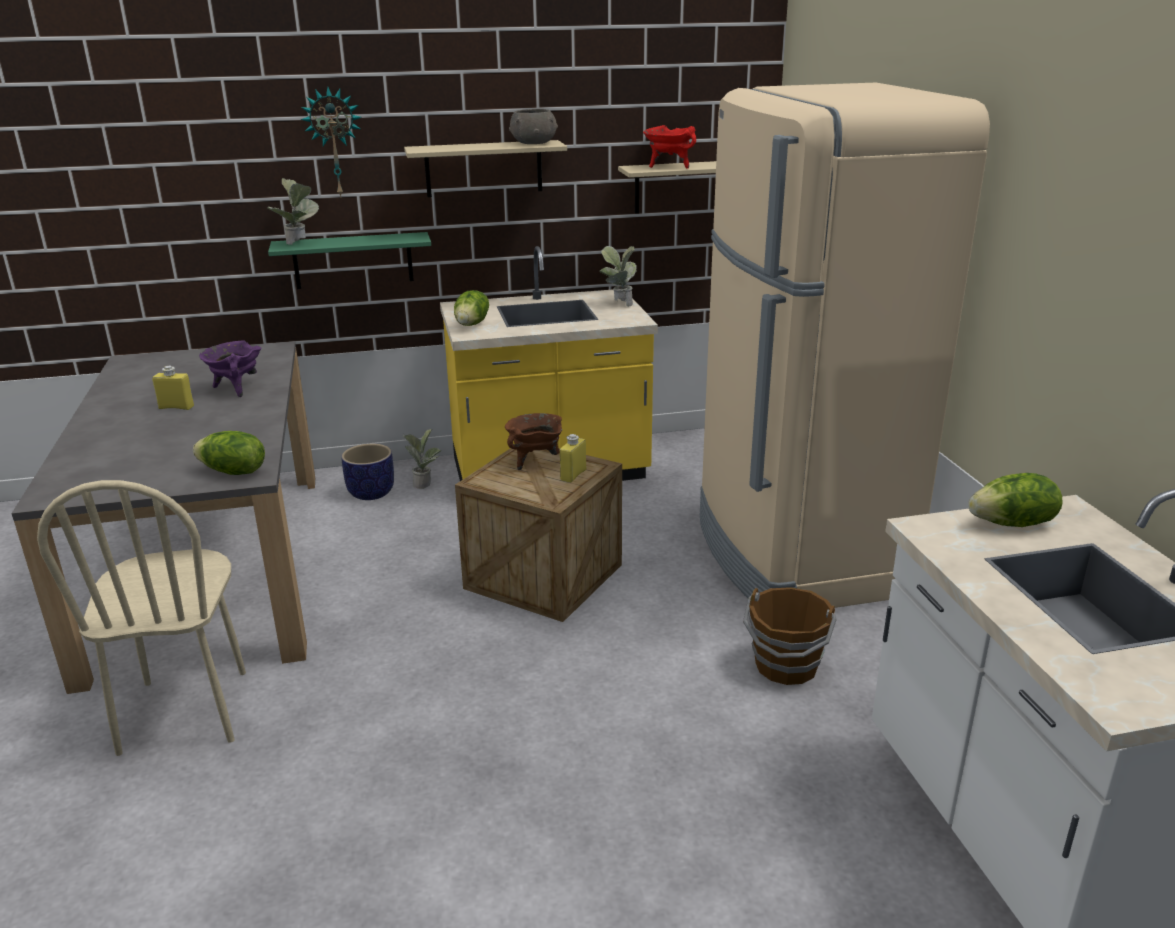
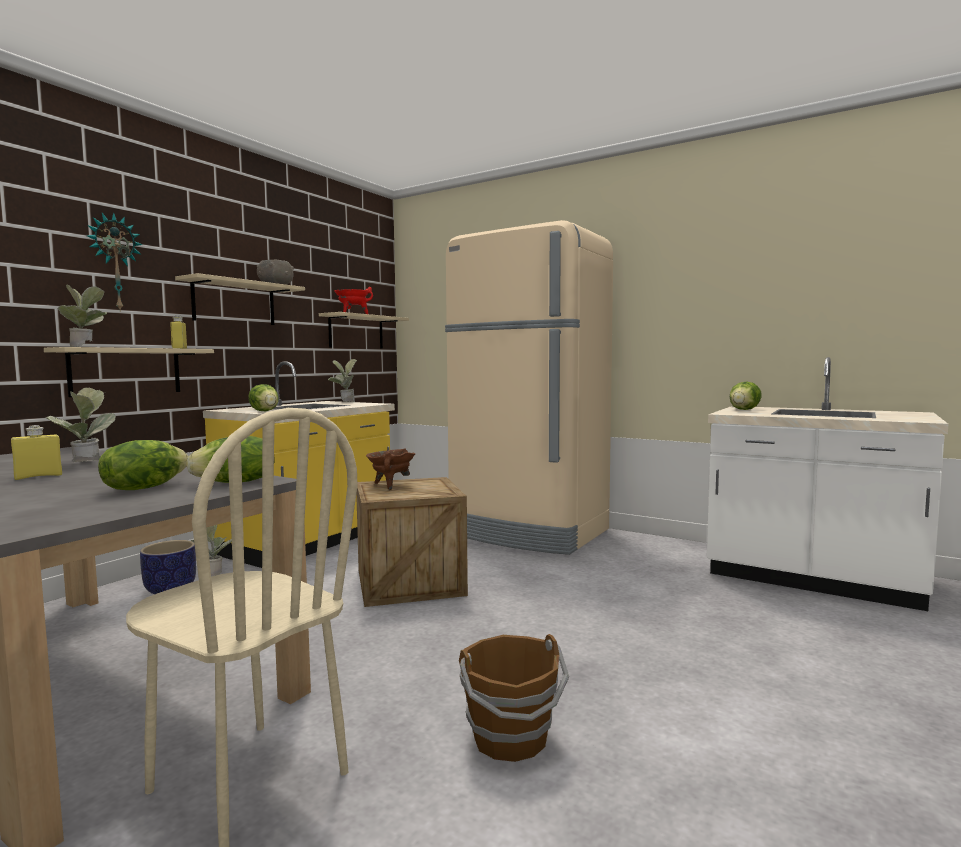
camera: 45 degrees left, 20 degrees down
purple cooking pot [199,340,262,397] -> potted plant [45,388,116,463]
green shelf [268,232,431,289] -> beige shelf [44,347,214,397]
yellow bottle [560,434,586,483] -> yellow bottle moved to [170,315,187,349]
brown bucket [743,587,836,685] -> brown bucket moved to [459,634,569,762]
none -> lettuce [98,440,188,490]

